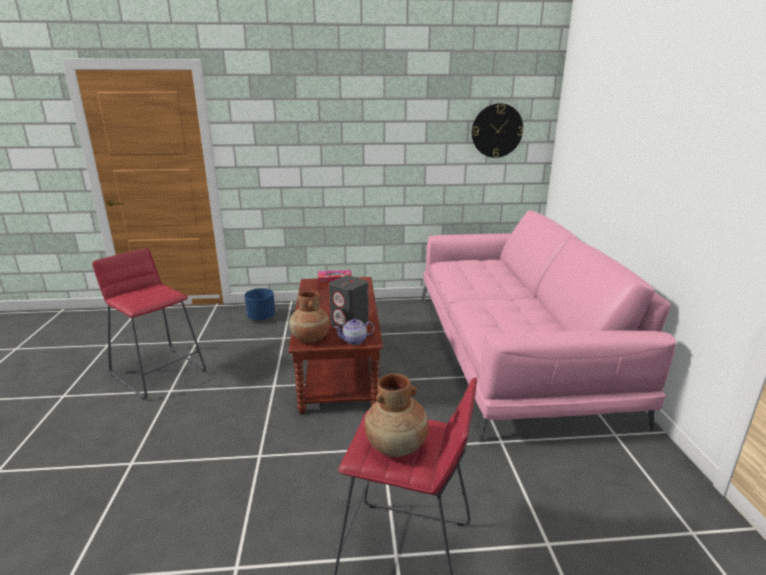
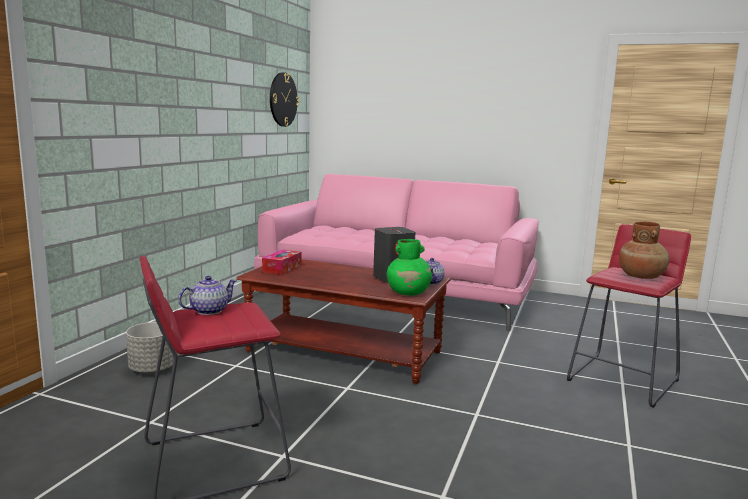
camera: 65 degrees left, 10 degrees down
blue planter [244,288,275,321] -> grey planter [126,322,174,373]
brown vase [289,291,330,343] -> green vase [387,239,432,296]
none -> teapot [178,276,237,315]

